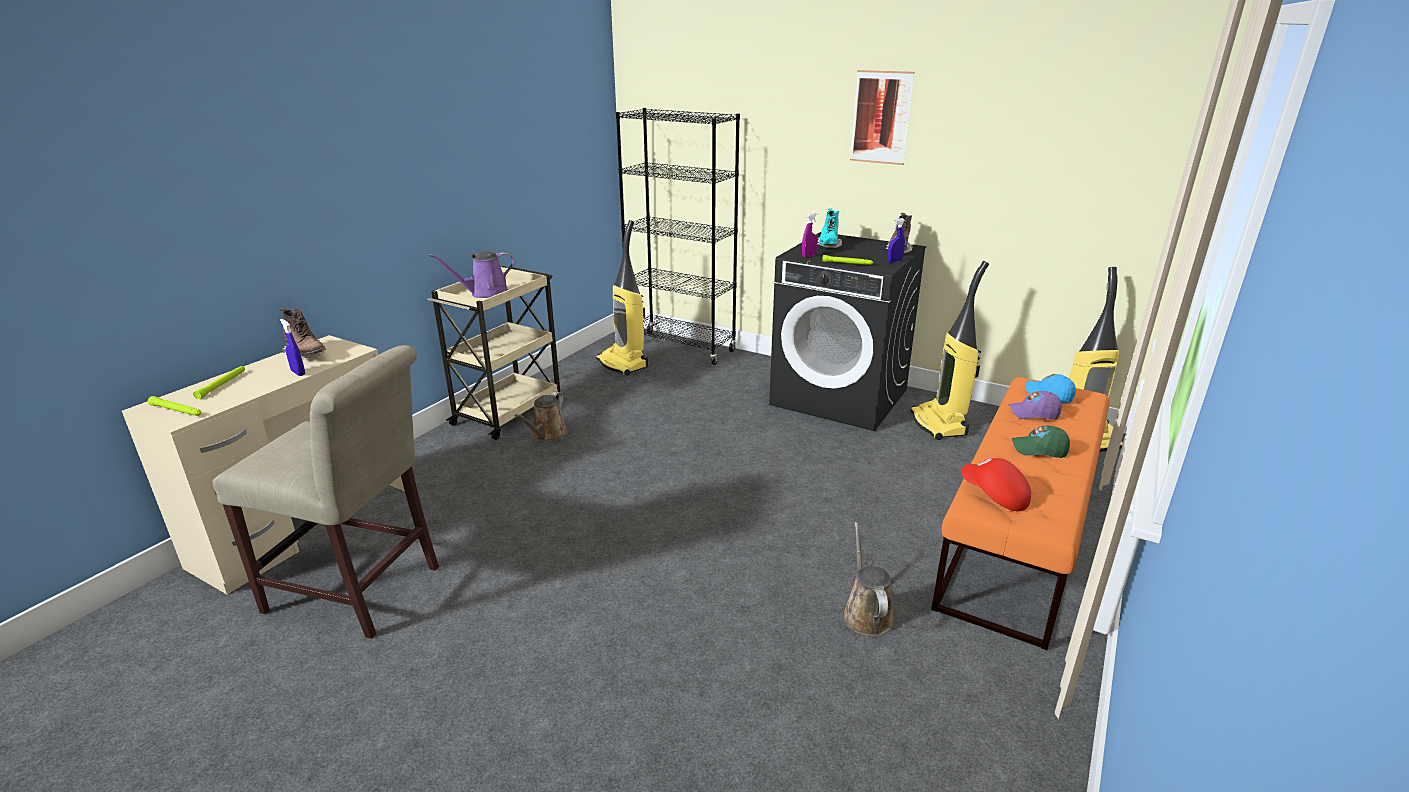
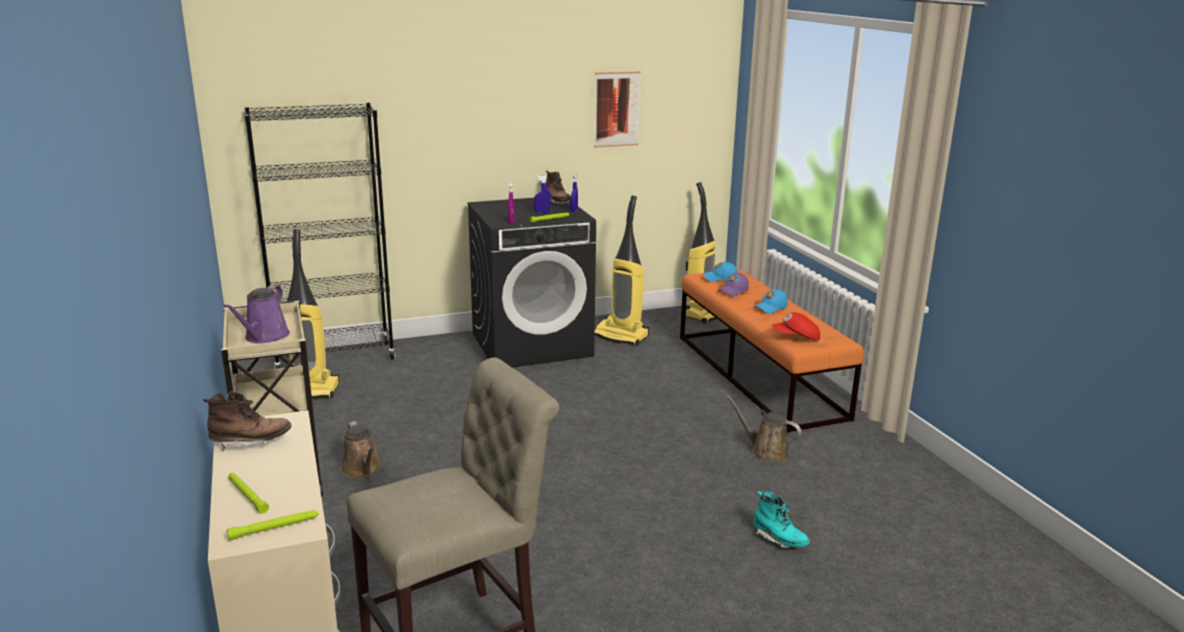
camera: 50 degrees left, 5 degrees down
blue spray bottle [280,319,305,376] -> blue spray bottle moved to [534,175,551,213]
turquoise boot [817,208,842,248] -> turquoise boot moved to [754,491,810,547]
picture [850,70,914,165] -> picture moved to [594,72,641,148]
green cap [1012,426,1070,458] -> blue cap [753,289,788,314]

